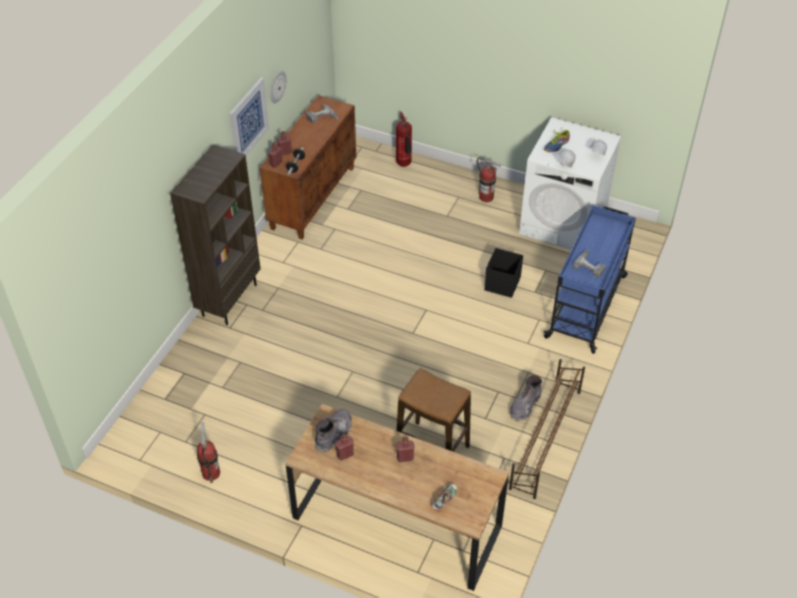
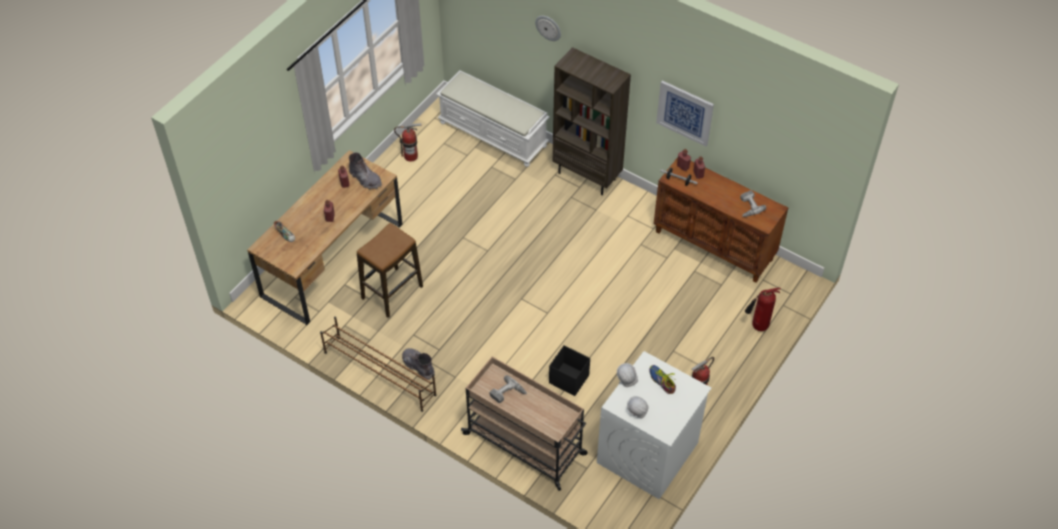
camera: 100 degrees right, 5 degrees up
wall clock [270,71,286,103] -> wall clock moved to [535,16,561,41]
blue cart [543,205,636,354] -> beige cart [461,356,588,491]
none -> white bench [436,70,549,167]

